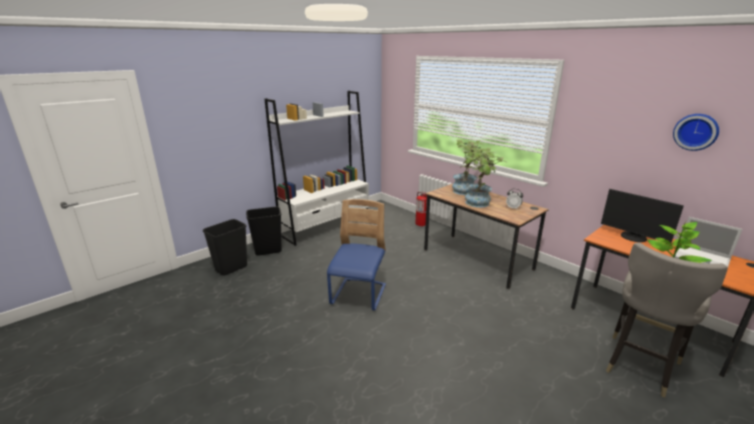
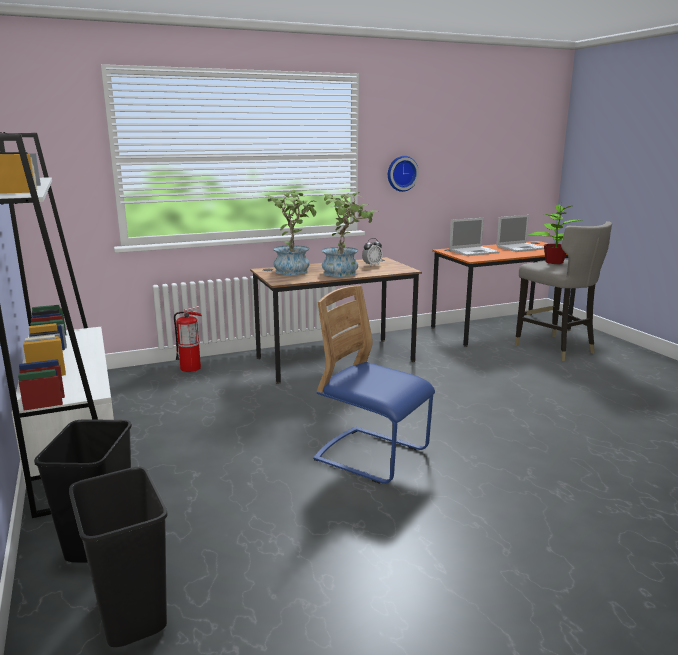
camera: 70 degrees left, 5 degrees down
monitor [601,189,684,243] -> laptop [449,218,500,256]
wall clock [673,114,719,151] -> wall clock moved to [388,156,419,192]

